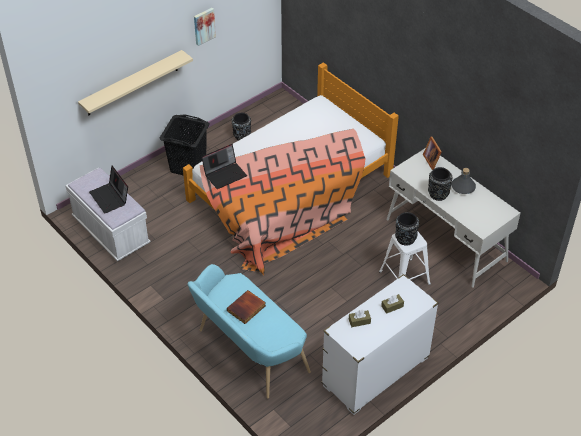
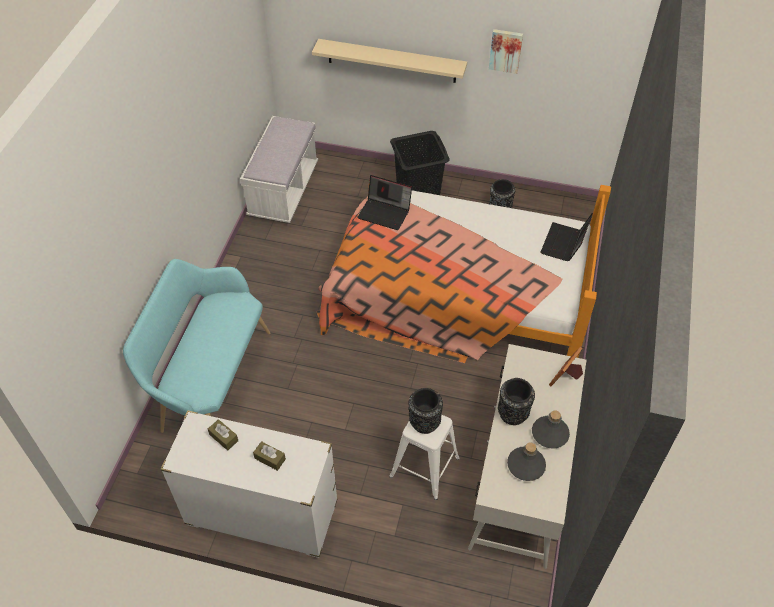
camera: 55 degrees right, 5 degrees up
laptop [89,166,128,213] -> laptop moved to [540,213,593,261]
book [227,290,266,324] -> none
none -> grey bottle [507,442,546,481]

